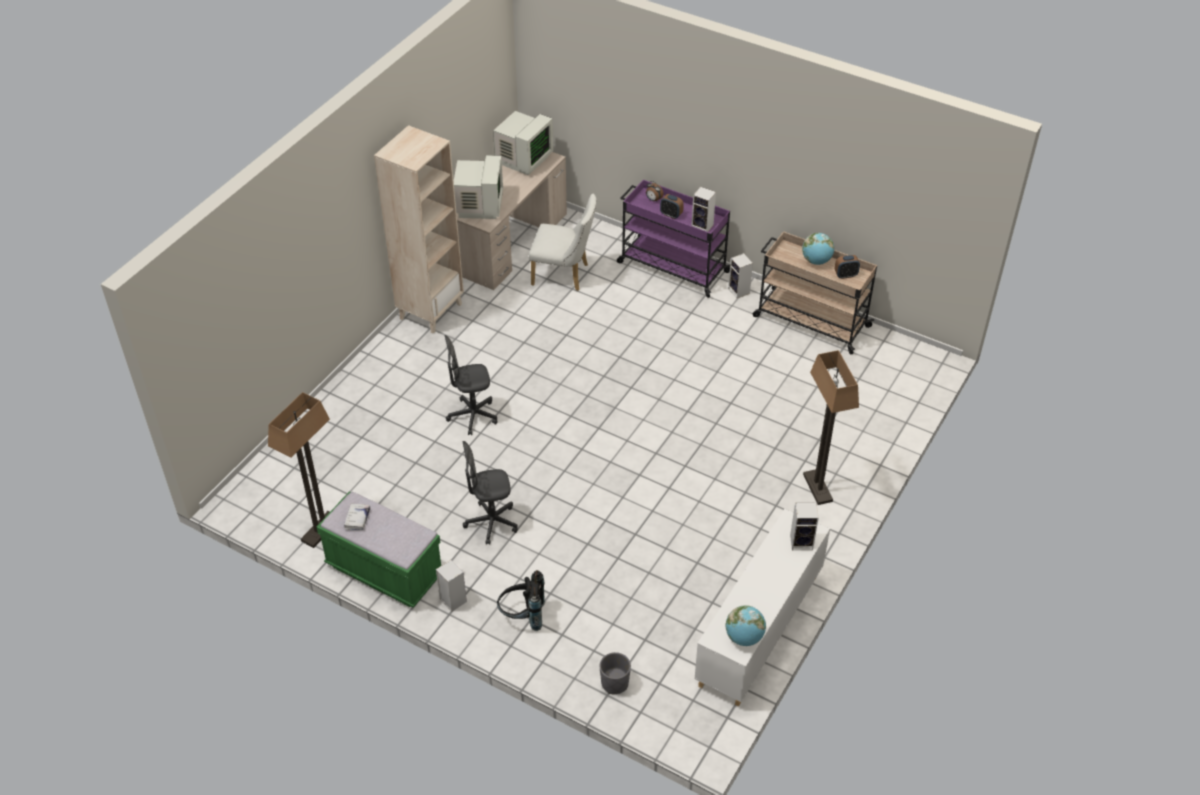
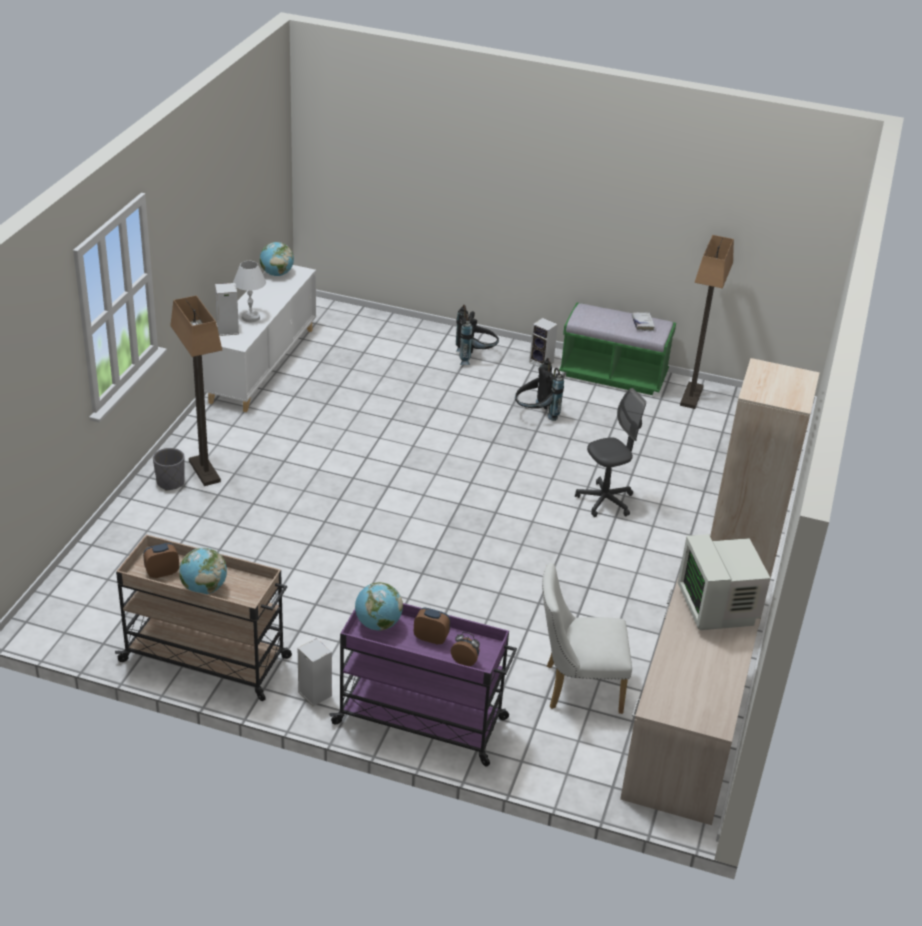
camera: 165 degrees right, 10 degrees down
grey office chair [463,441,518,545] -> black backpack [515,358,564,421]
monitor [493,111,553,175] -> none
grey planter [600,652,631,694] -> grey planter moved to [153,448,185,490]
speaker [692,187,716,232] -> globe [355,582,403,631]
none -> white table lamp [233,261,266,322]

